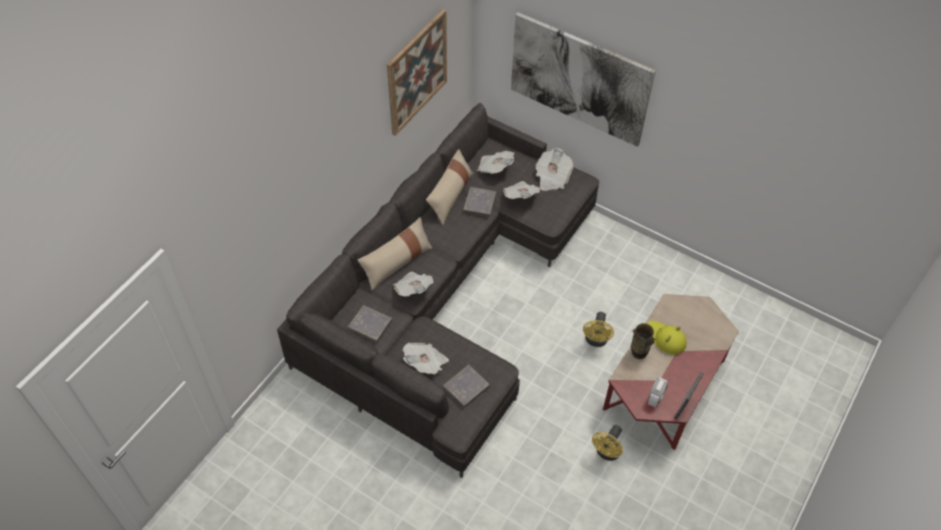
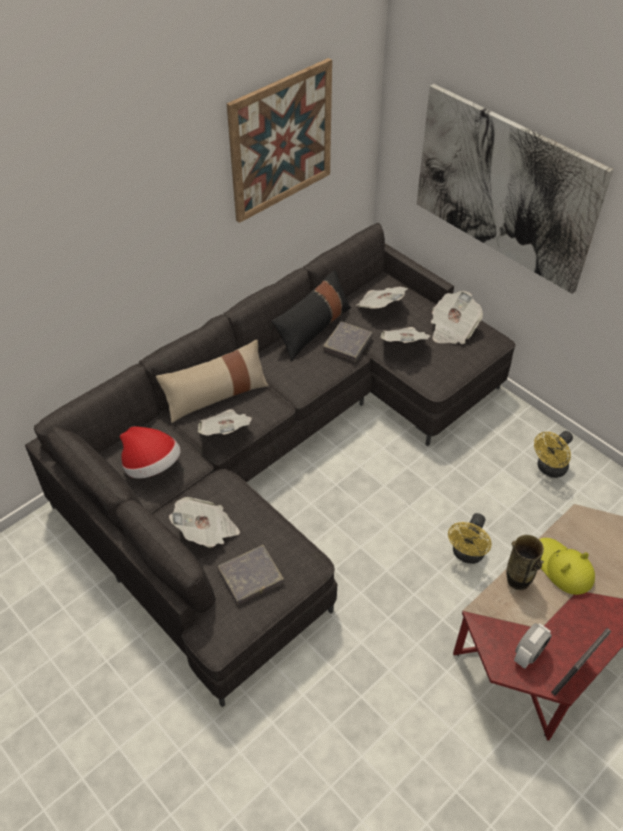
camera: 15 degrees right, 5 degrees down
grey book [348,305,392,343] -> hat [120,426,181,478]
beige pillow [426,149,473,225] -> black pillow [272,270,351,361]
yellow fan [592,425,623,461] -> yellow fan moved to [534,431,573,478]

